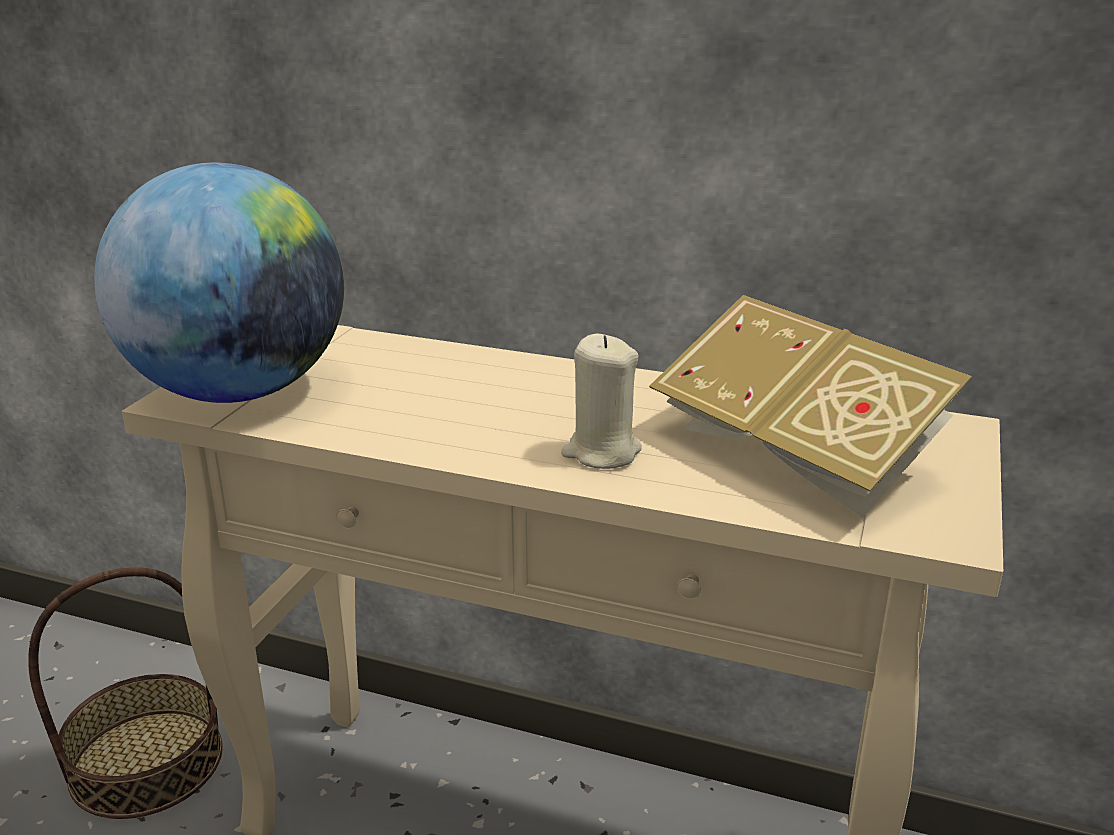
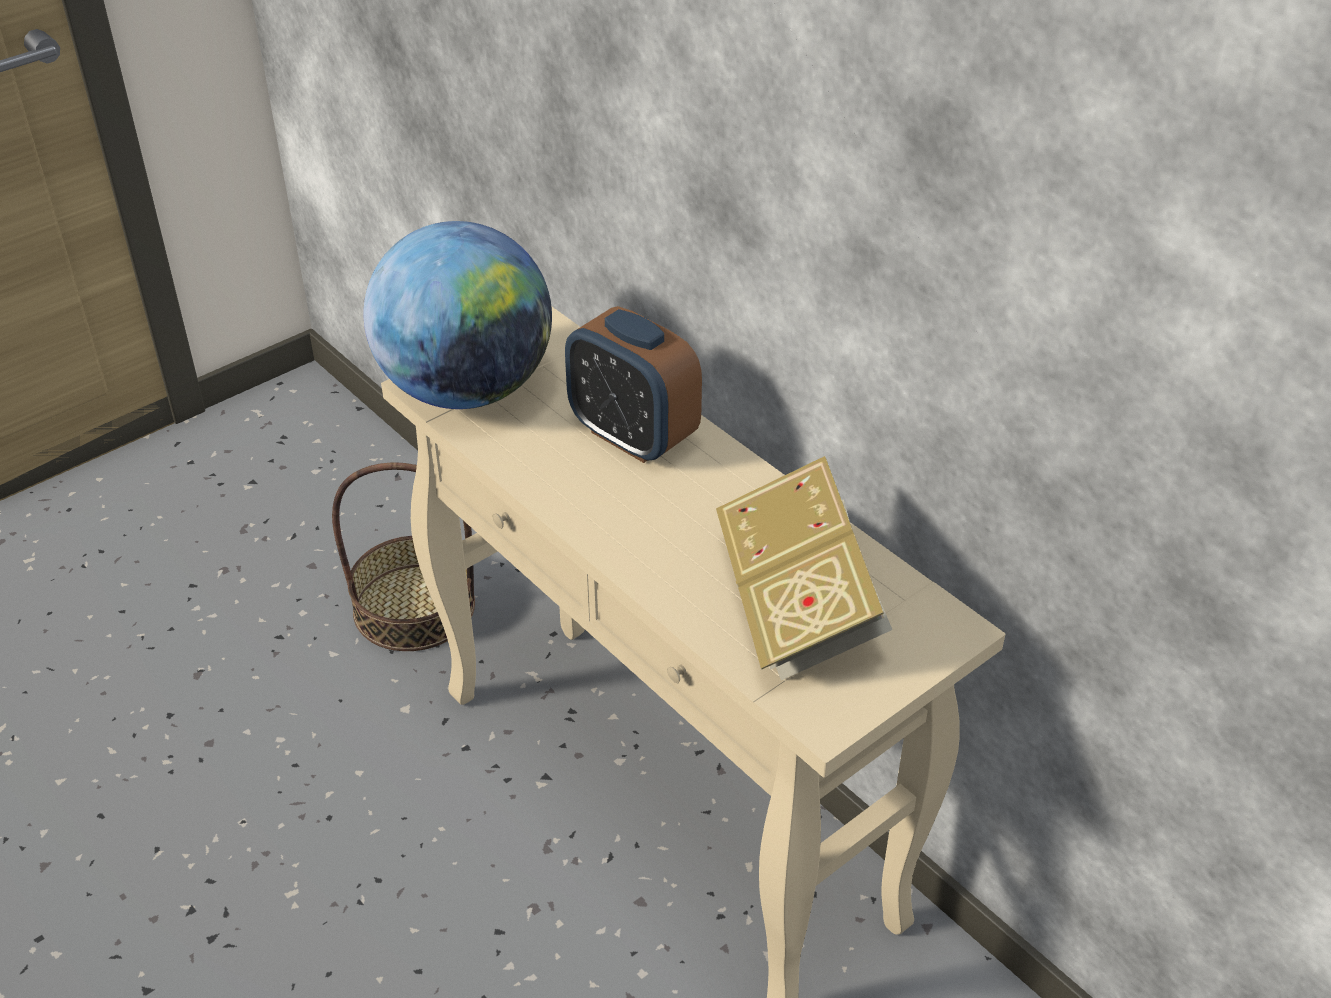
camera: 30 degrees right, 15 degrees up
beige candle [561,334,642,469] -> none
none -> alarm clock [565,306,702,463]

